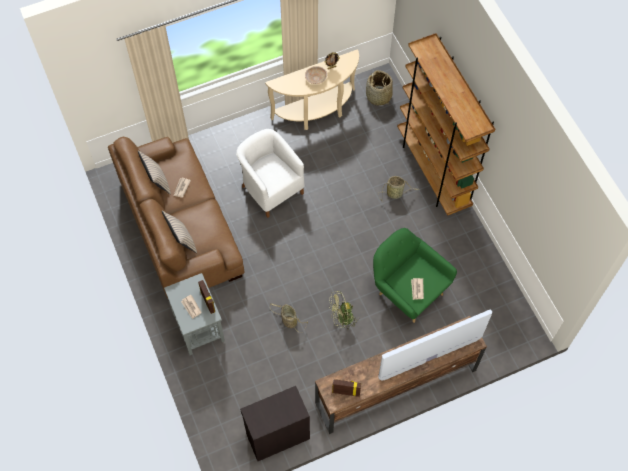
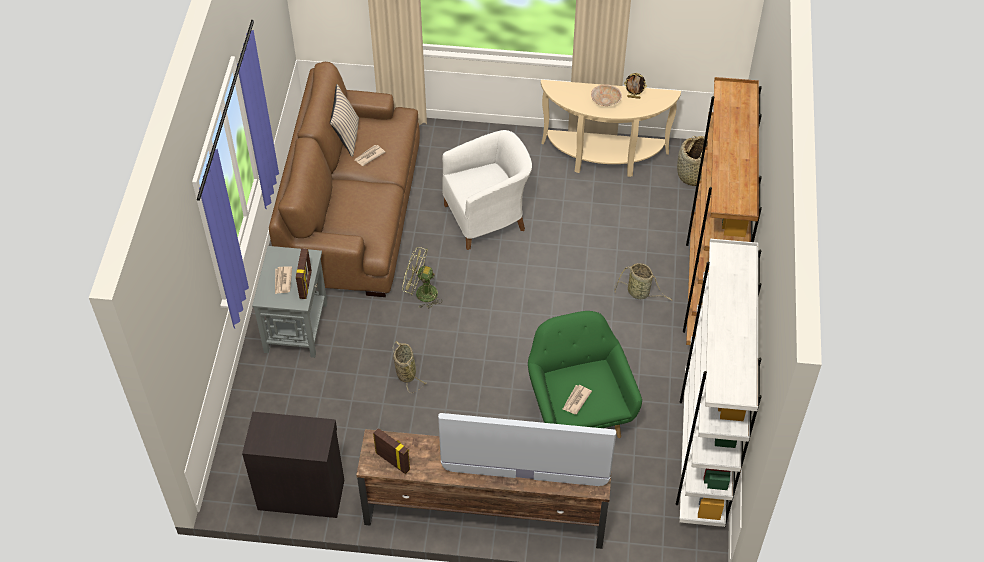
camera: 30 degrees right, 10 degrees down
beige pillow [162,210,197,253] -> none
white armchair [236,129,305,218] -> white armchair turned 75 degrees clockwise [442,130,532,250]
green fan [329,291,356,330] -> green fan moved to [402,247,441,309]
none -> white bookcase [676,239,762,527]

